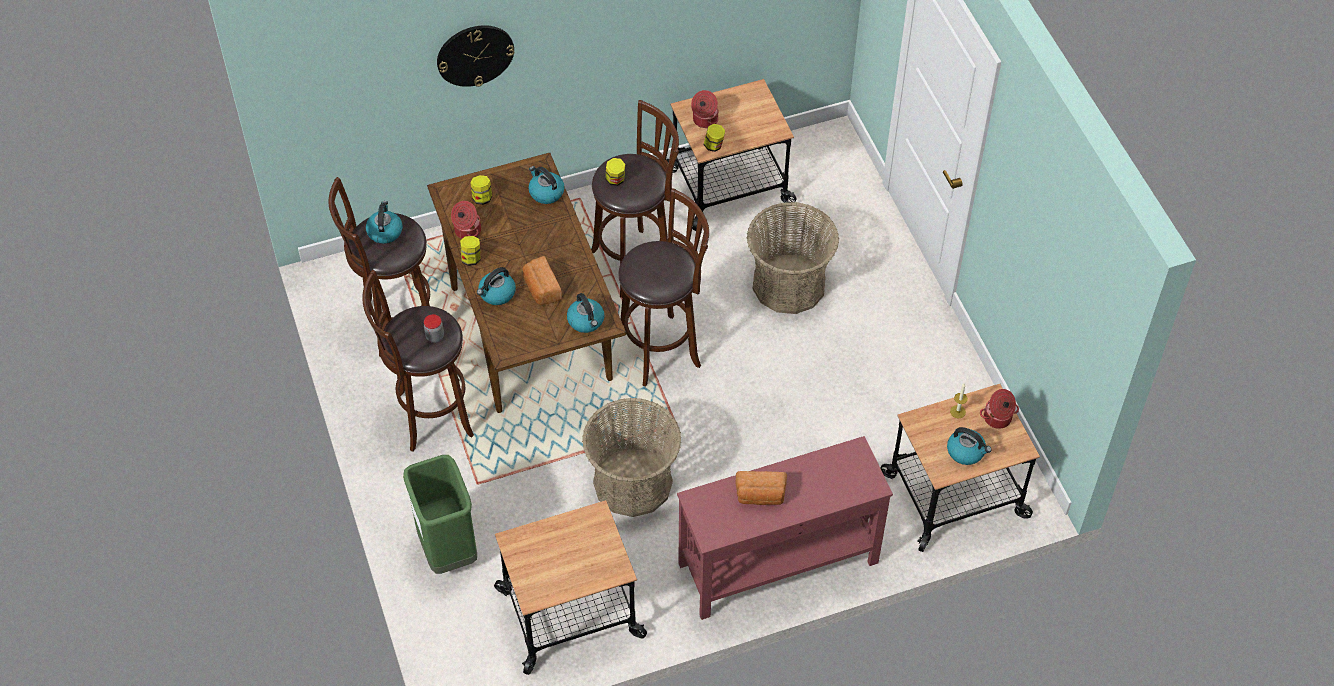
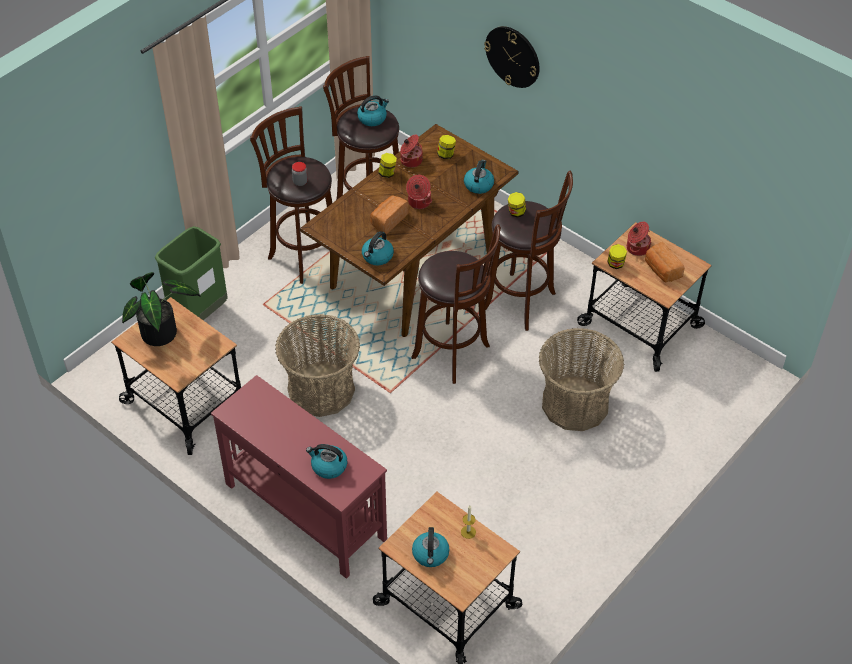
camera: 60 degrees right, 5 degrees down
kettle [477,267,516,305] -> kettle moved to [306,444,347,479]
bread [736,471,787,505] -> bread moved to [645,242,685,282]
cooking pot [980,389,1019,429] -> cooking pot moved to [406,175,432,209]
none -> potted plant [122,272,200,346]

